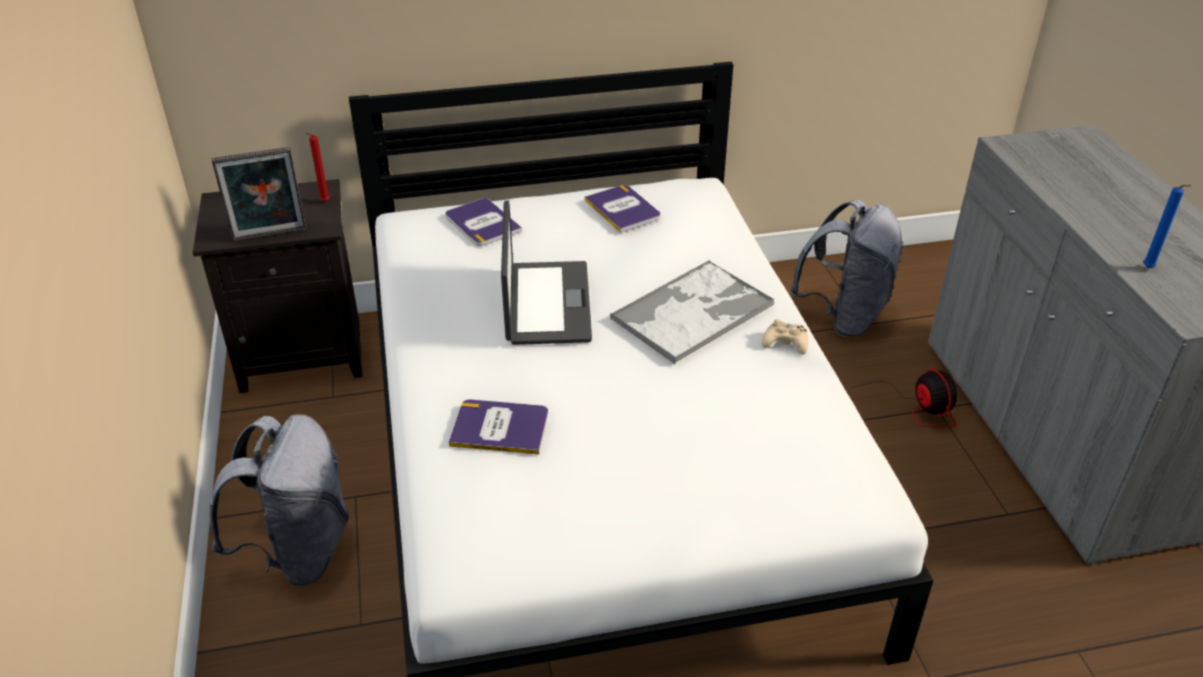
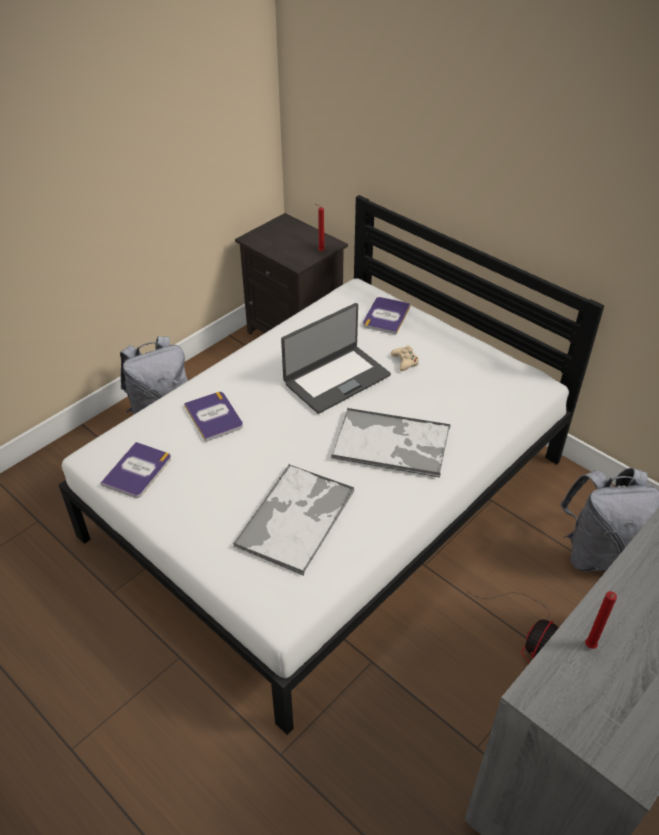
camera: 55 degrees right, 5 degrees up
picture frame [212,147,306,242] -> none
book [585,185,660,233] -> book moved to [101,442,171,498]
beige game controller [762,319,808,355] -> beige game controller moved to [390,345,418,371]
blue candle [1143,185,1191,268] -> red candle [585,591,617,649]
none -> tray [232,463,355,576]

